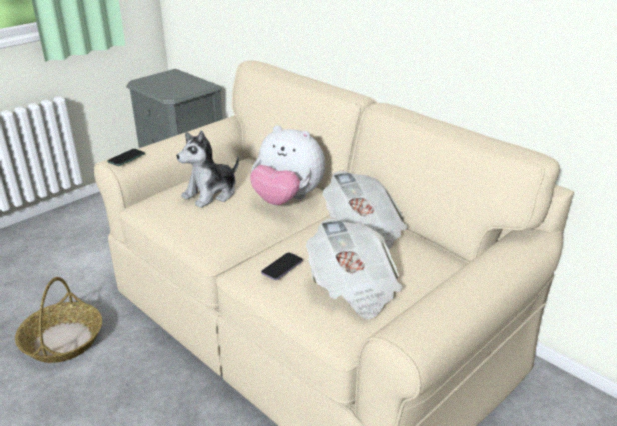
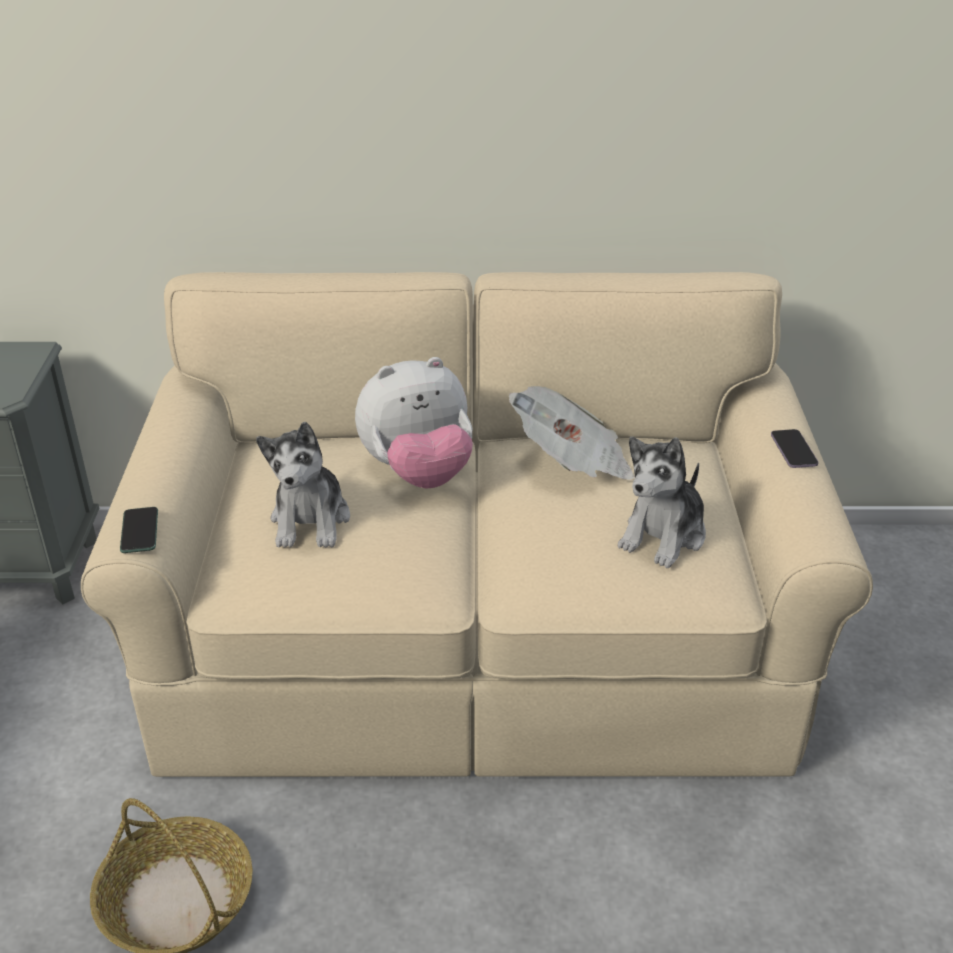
camera: 45 degrees left, 5 degrees up
phone [261,252,303,280] -> phone moved to [771,429,818,468]
newspaper [306,218,403,319] -> plush toy [617,437,706,568]

